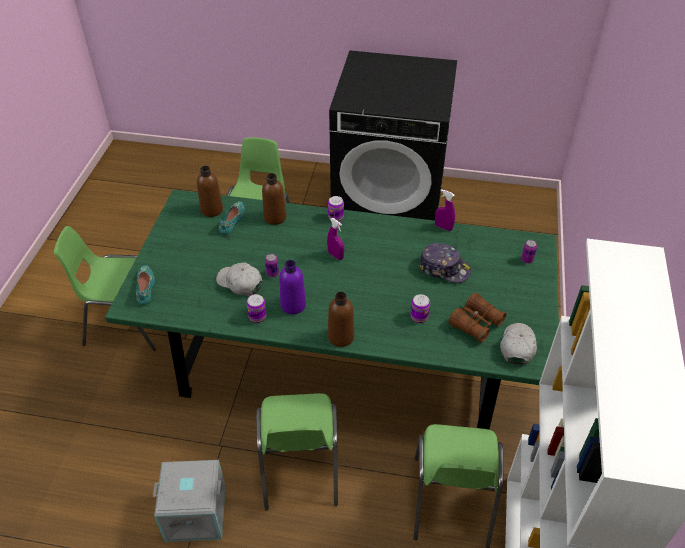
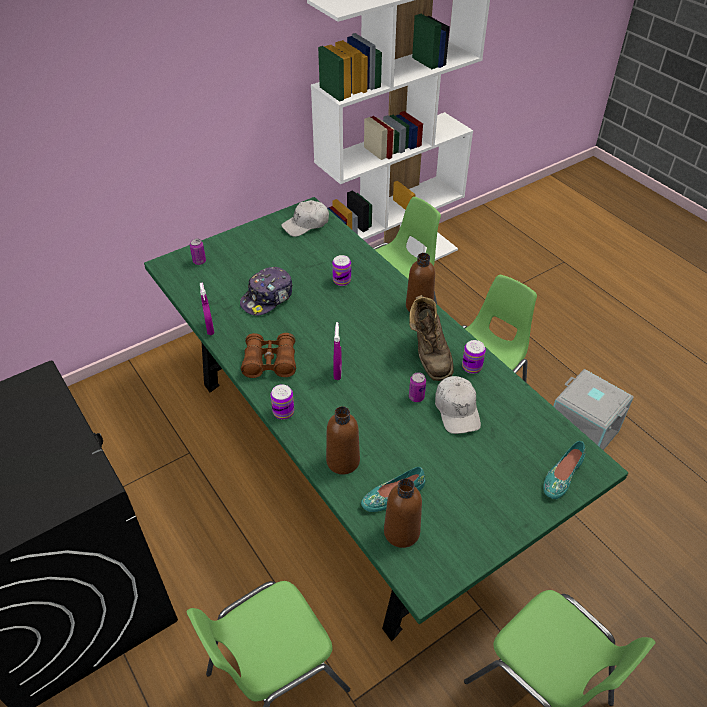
camera: 135 degrees left, 0 degrees up
purple bottle [279,260,306,314] -> brown boot [409,295,454,381]
cap [419,243,471,283] -> cap turned 120 degrees counterclockwise [240,267,292,316]
brown binoculars [448,293,507,343] -> brown binoculars moved to [241,333,296,378]

